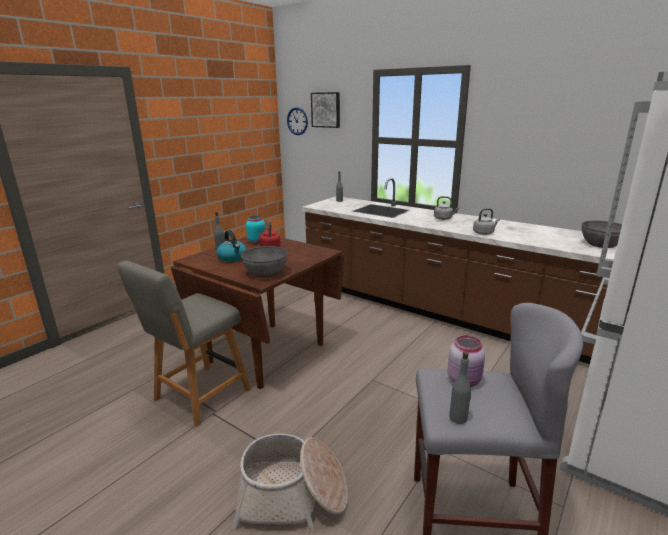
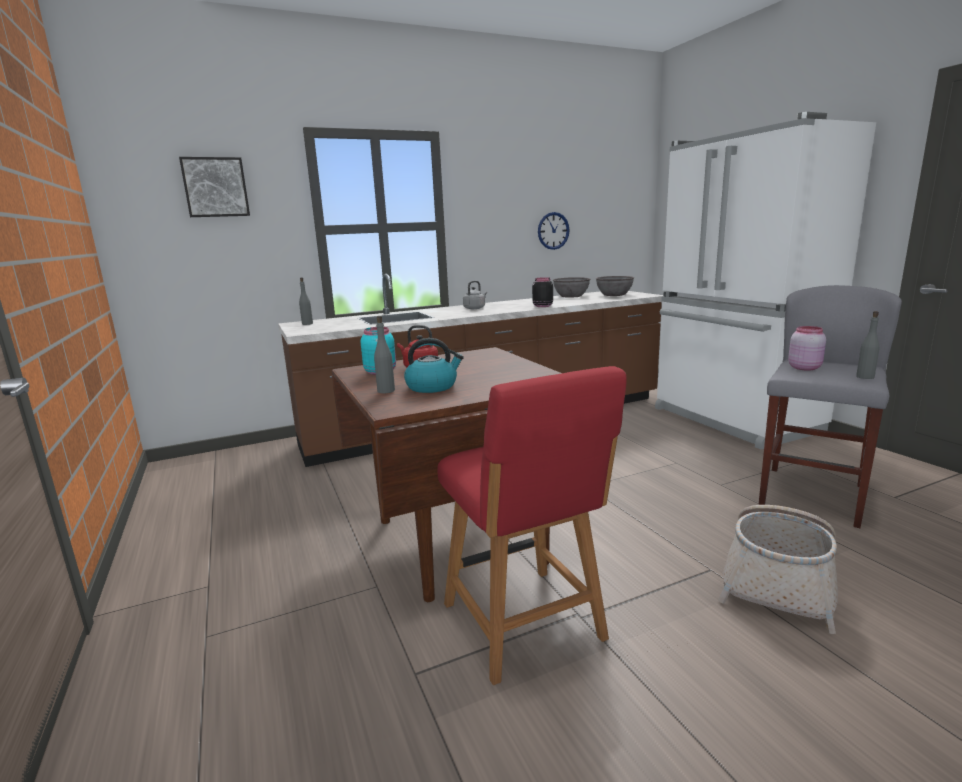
camera: 60 degrees left, 5 degrees down
grey chair [117,260,251,427] -> red chair [438,366,627,685]
grey bowl [241,246,288,278] -> grey bowl moved to [553,277,590,298]
wall clock [287,107,308,135] -> wall clock moved to [538,212,570,250]
grey kettle [473,208,500,235] -> black jar [532,277,553,307]

